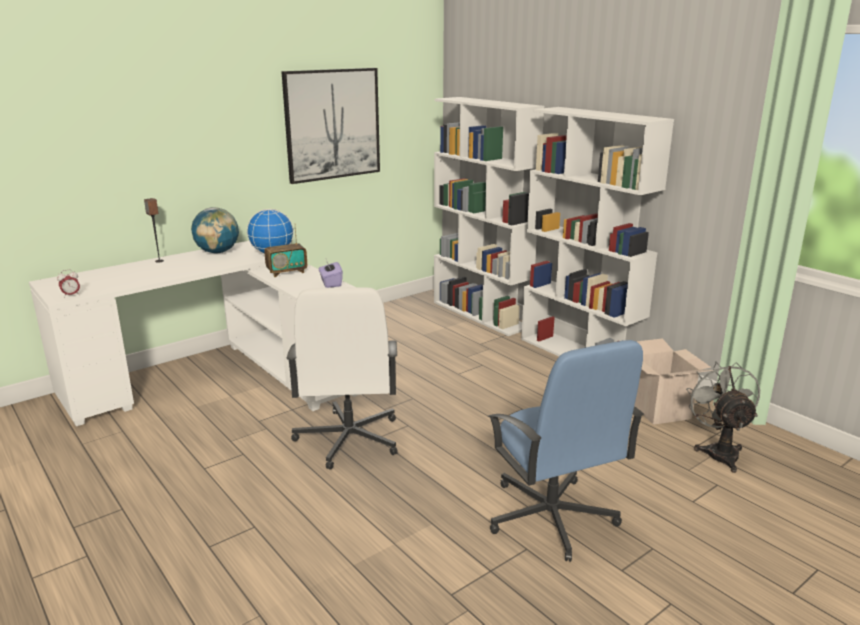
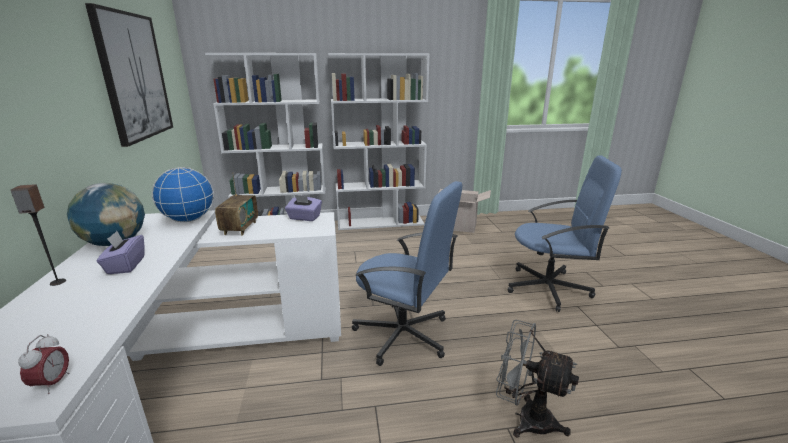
camera: 60 degrees left, 0 degrees up
white office chair [287,287,398,470] -> blue office chair [352,181,462,366]
grey fan [686,362,760,473] -> grey fan moved to [496,320,579,438]
none -> purple tissue box [97,231,145,274]

